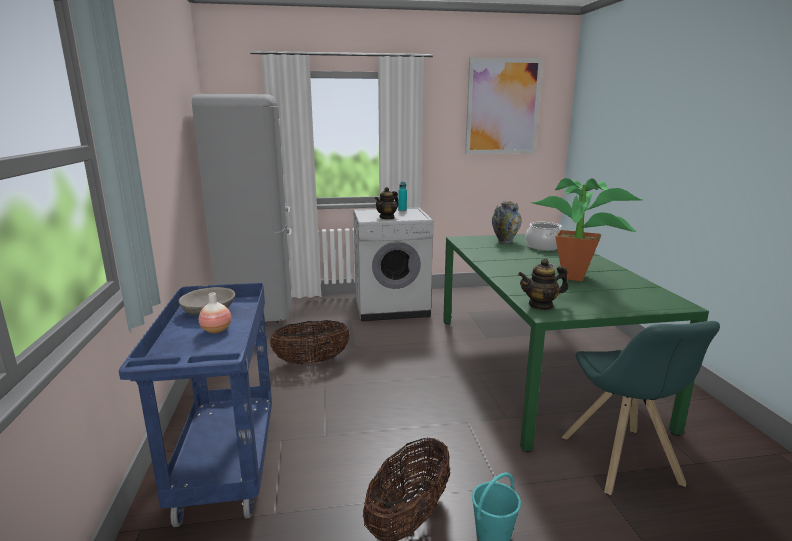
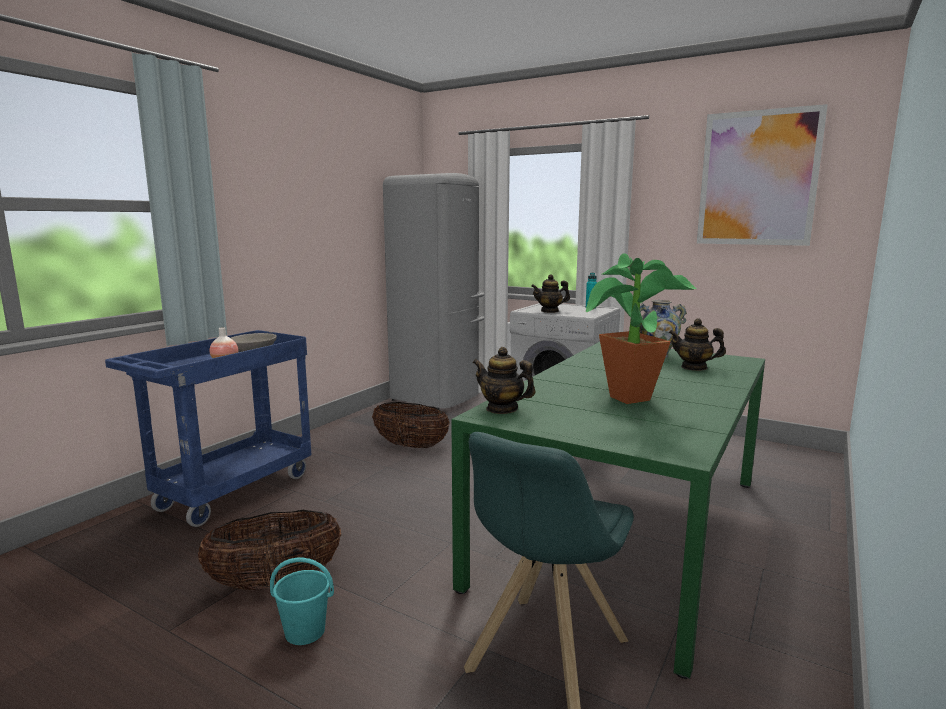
camera: 40 degrees right, 5 degrees down
cooking pot [525,222,562,250] -> teapot [669,319,726,371]

